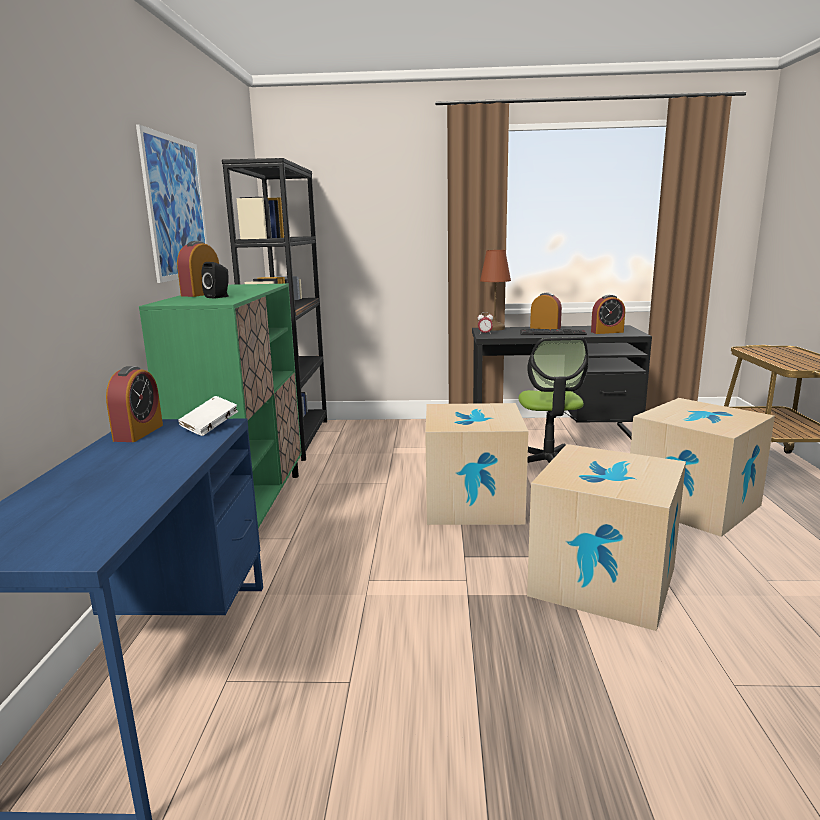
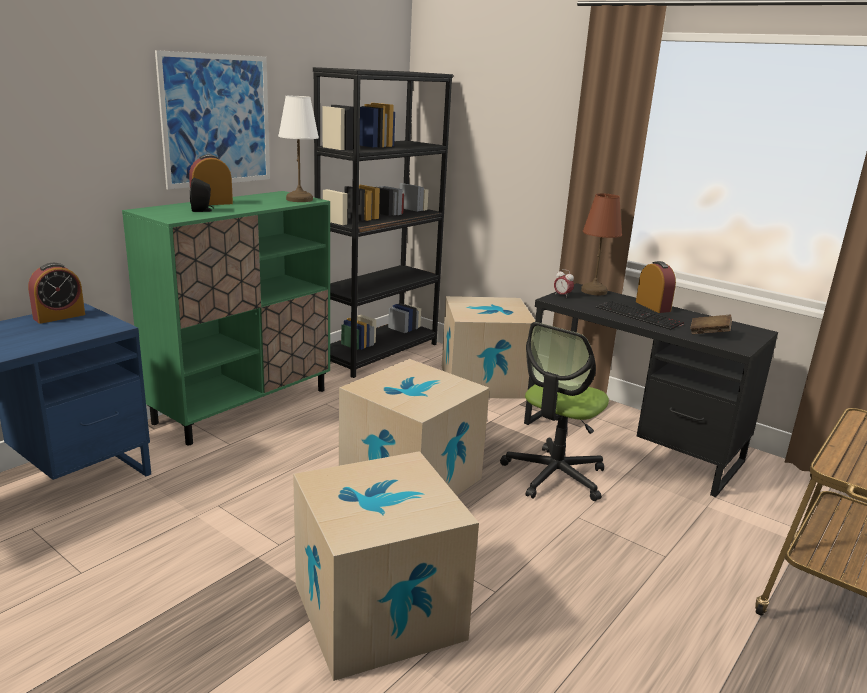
camera: 35 degrees right, 5 degrees up
white book [178,396,238,436] -> none
alarm clock [591,295,625,334] -> brown book [690,315,732,334]
cardboard box [630,398,775,537] -> cardboard box moved to [442,296,535,399]
none -> white table lamp [278,96,319,202]

